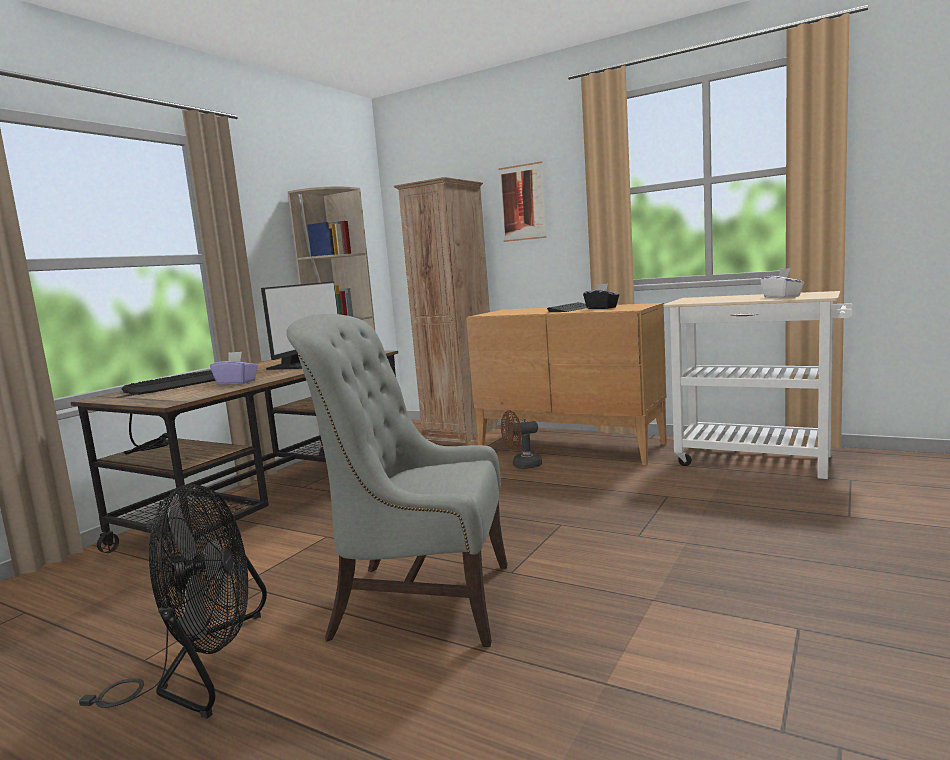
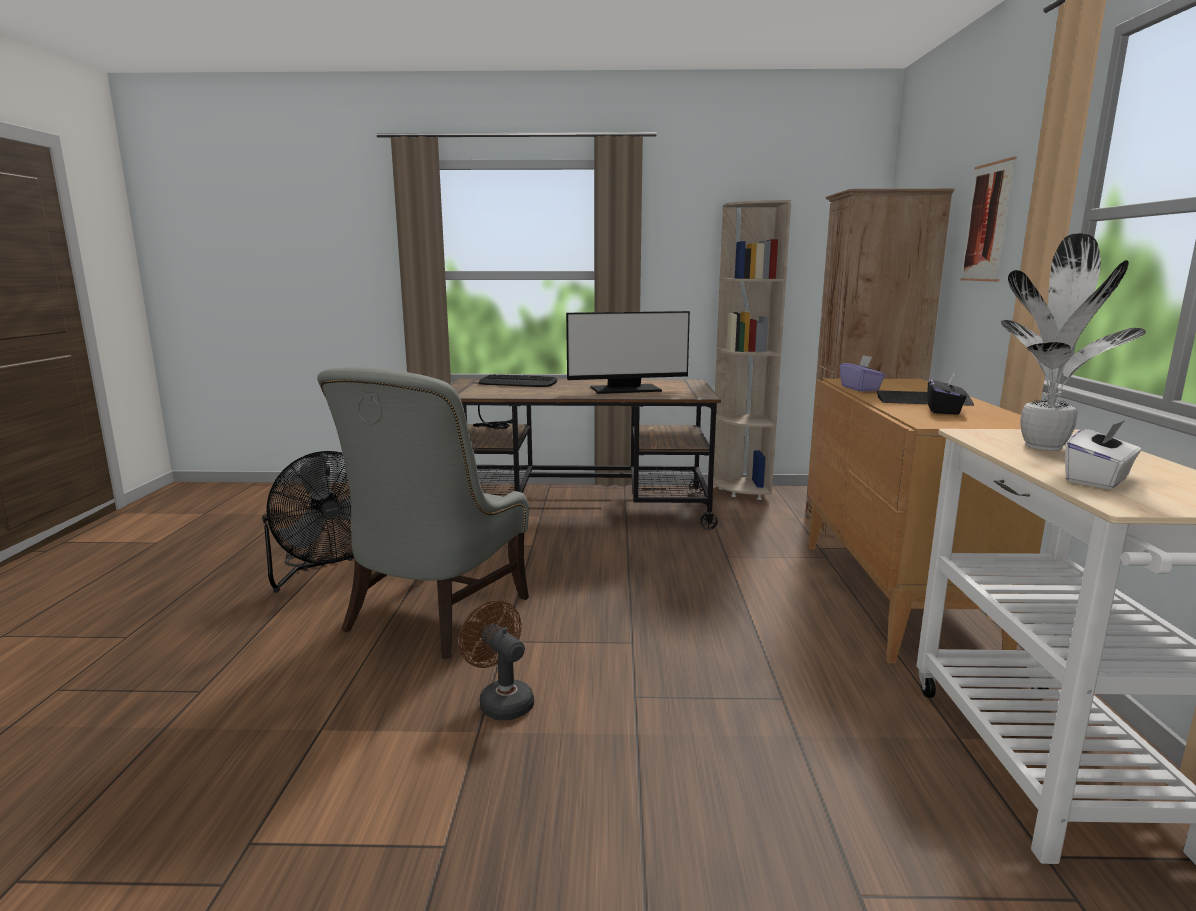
camera: 60 degrees right, 5 degrees up
purple tissue box [210,352,258,385] -> purple tissue box moved to [840,355,885,392]
grey chair [286,314,508,647] -> grey chair turned 135 degrees counterclockwise [317,367,529,658]
brown fan [501,410,542,469] -> brown fan moved to [459,600,534,720]
none -> potted plant [1001,233,1146,451]

